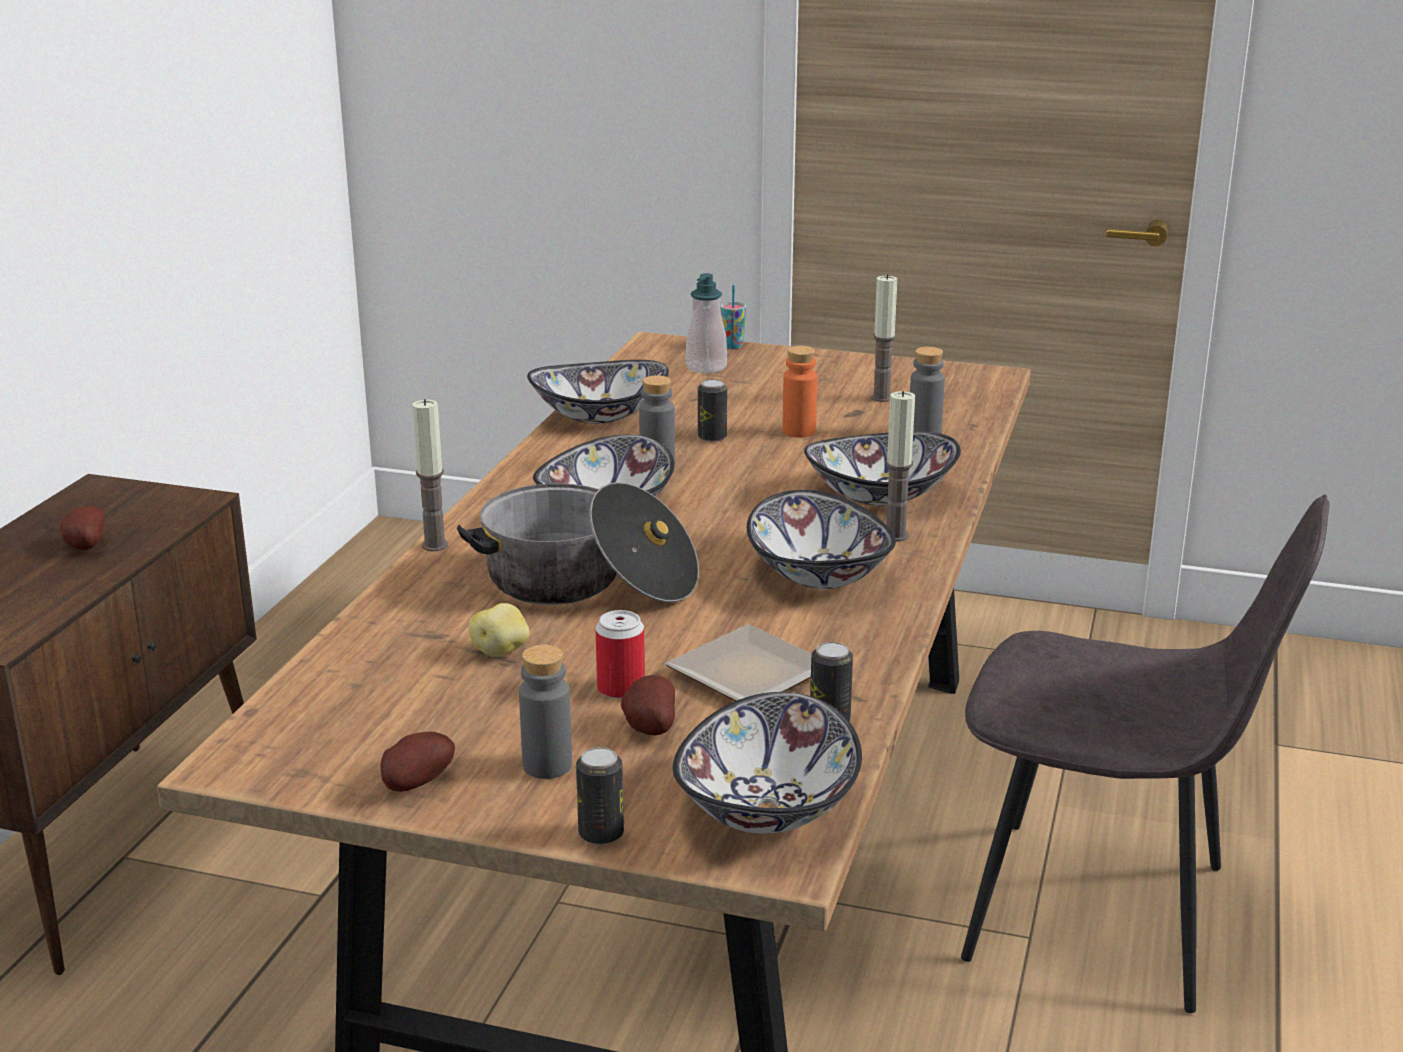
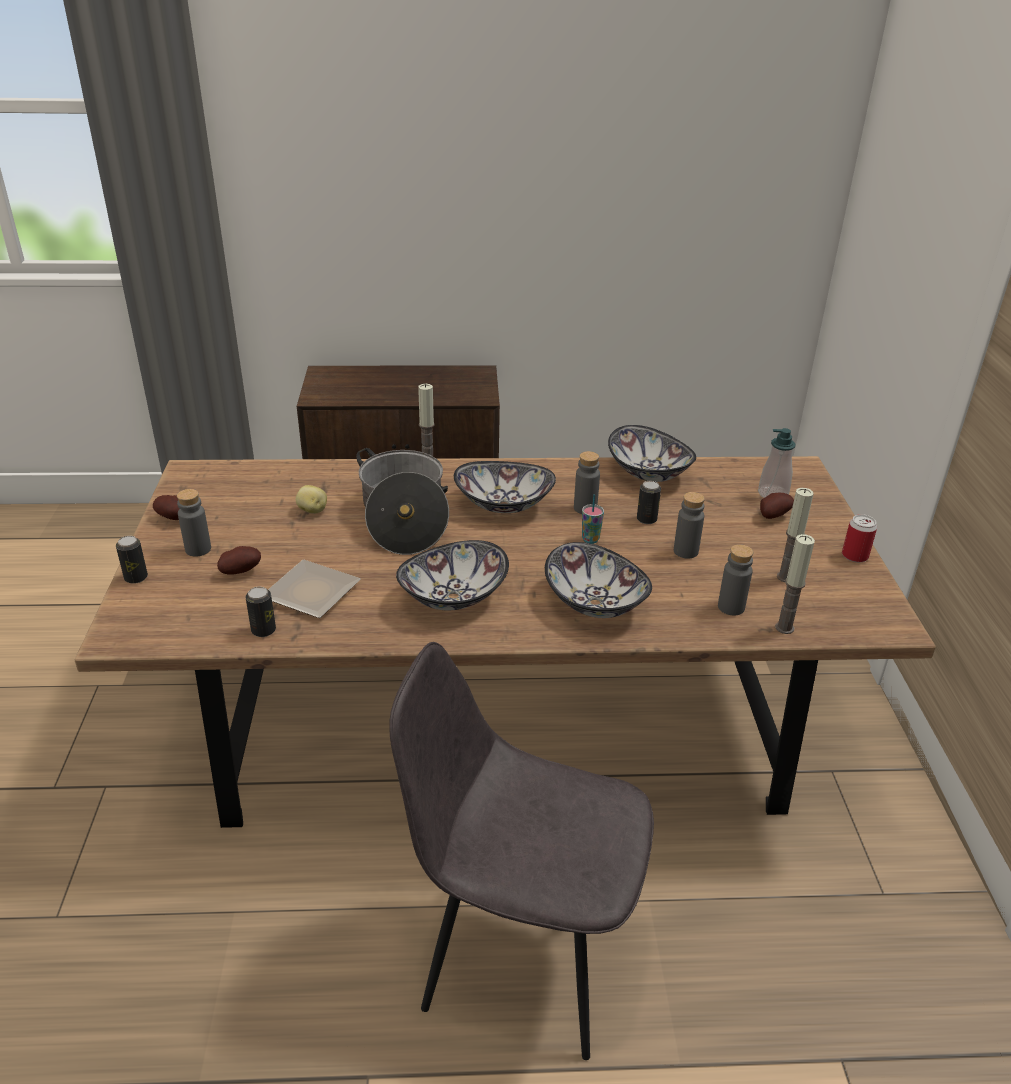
camera: 70 degrees right, 10 degrees up
potato [60,506,105,550] -> potato moved to [760,493,794,519]
can [595,610,645,699] -> can moved to [842,514,877,562]
bowl [673,692,862,834] -> none
cup [720,285,746,349] -> cup moved to [582,494,604,544]
orange bottle [782,346,817,438] -> grey bottle [674,492,705,559]
candle [886,391,915,541] -> candle moved to [775,534,815,634]
grey chair [961,495,1329,1013] -> grey chair turned 105 degrees clockwise [389,642,654,1060]

